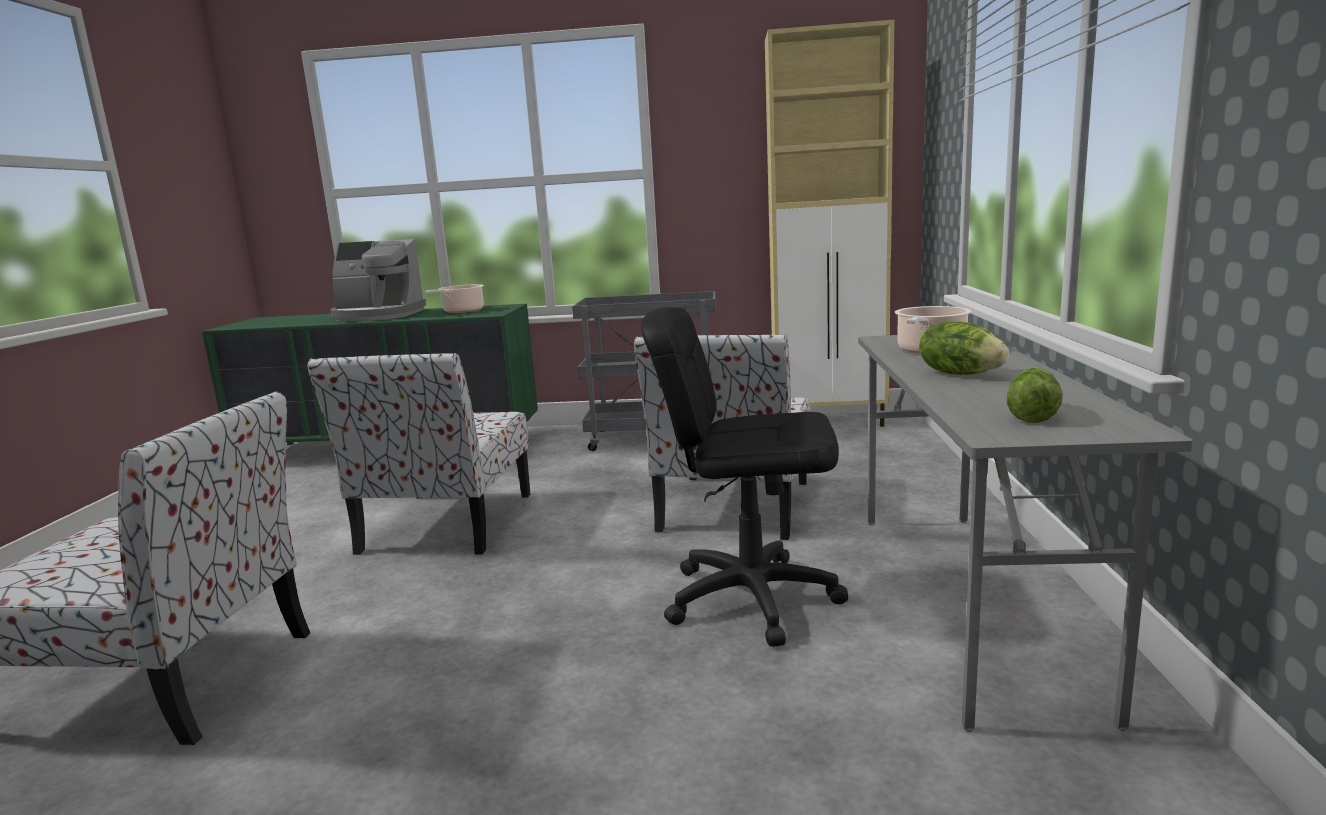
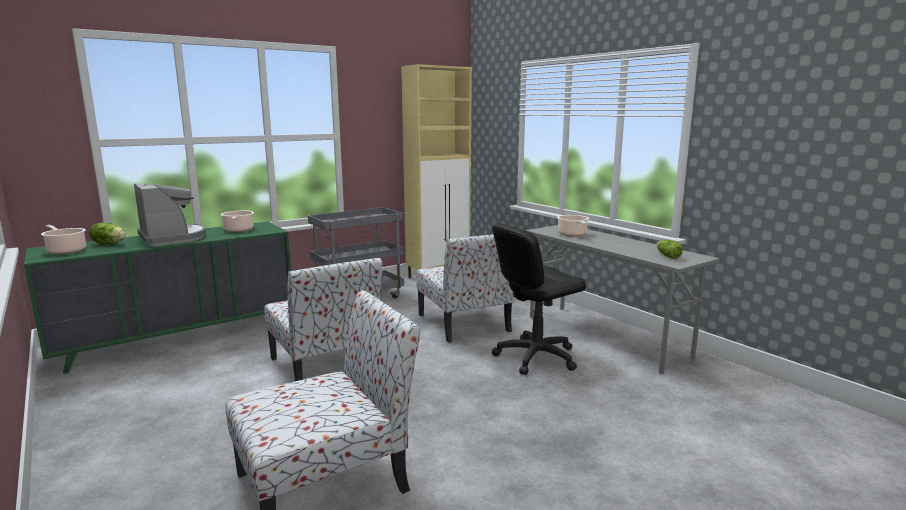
camera: 40 degrees left, 0 degrees up
coffee machine [330,239,426,322] -> coffee machine turned 90 degrees counterclockwise [134,183,206,247]
lettuce [919,321,1009,375] -> lettuce moved to [89,222,126,244]
none -> cooking pot [41,225,86,254]

